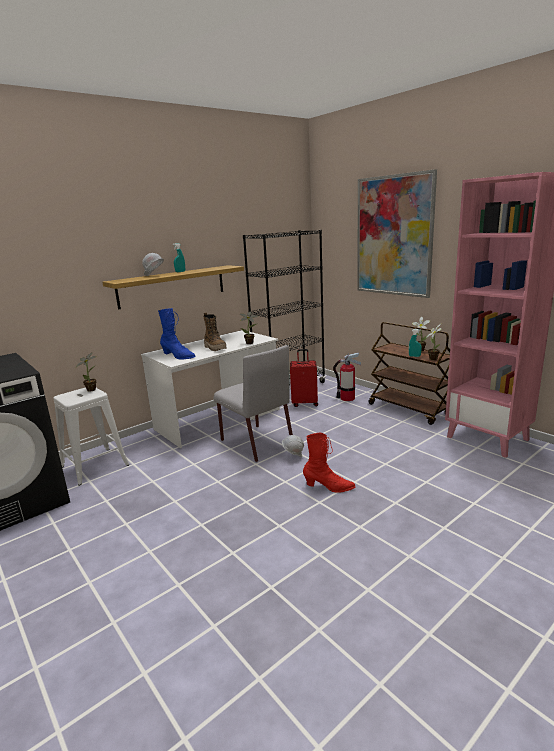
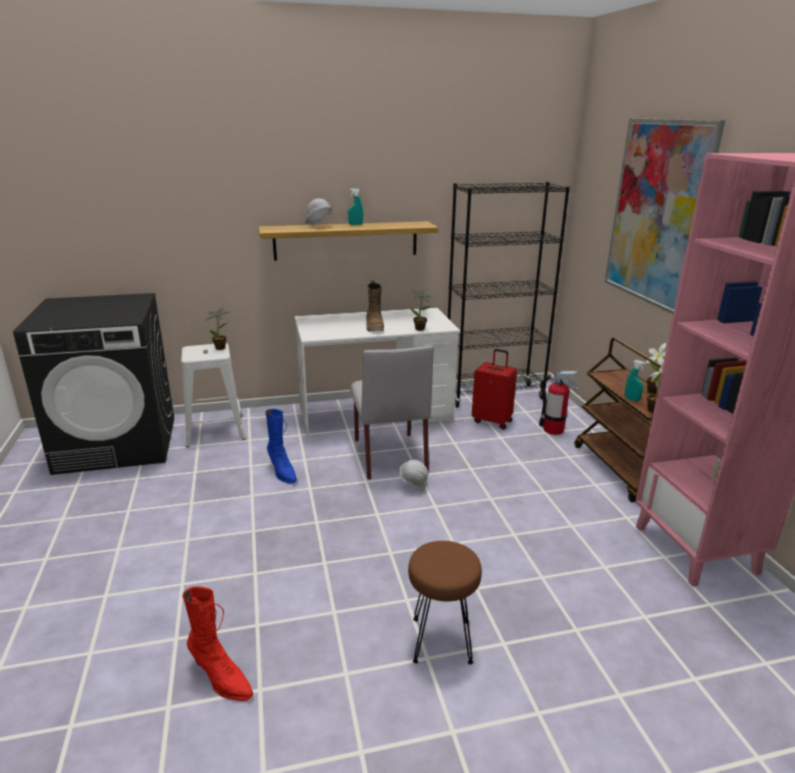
camera: 25 degrees right, 5 degrees up
blue boot [158,308,195,360] -> blue boot moved to [265,409,297,484]
red boot [303,433,355,493] -> red boot moved to [182,586,253,701]
none -> brown stool [408,541,482,665]

